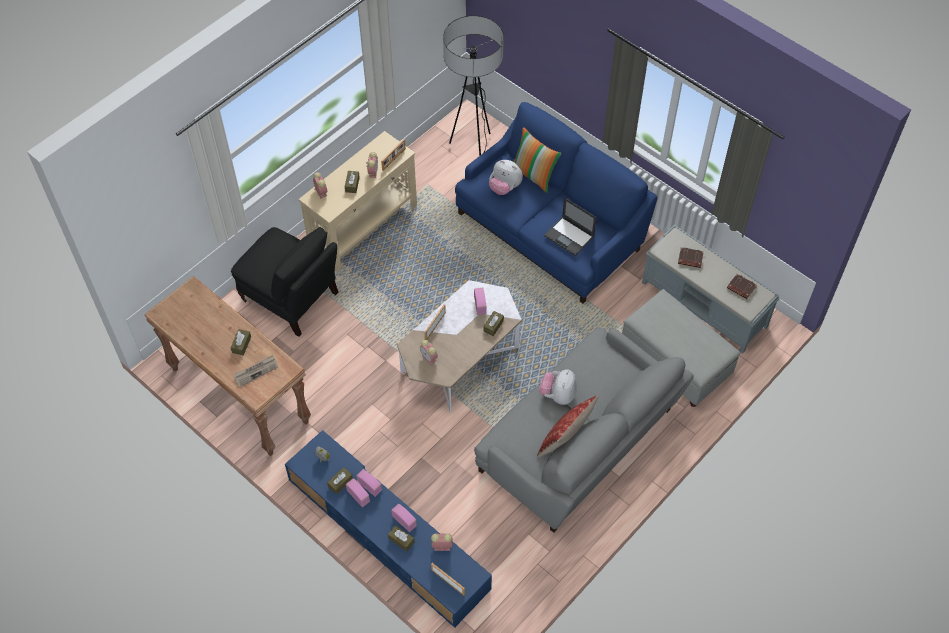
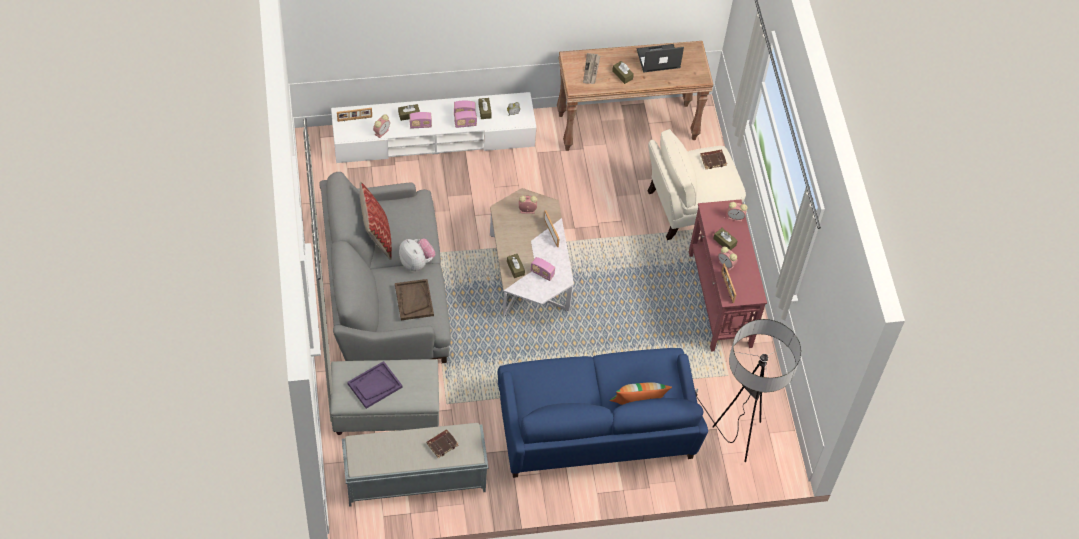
camera: 125 degrees right, 0 degrees up
black armchair [231,227,338,337] -> beige armchair [648,129,746,240]
blue tv stand [285,430,492,628] -> white tv stand [331,92,536,163]
beige console table [299,131,417,272] -> red console table [689,200,767,352]
plush toy [489,160,523,195] -> none
laptop [544,197,597,256] -> laptop moved to [636,44,684,73]
brown book [727,274,757,299] -> brown book moved to [700,150,727,169]
none -> purple tray [347,361,402,409]
none -> brown tray [395,279,434,320]

